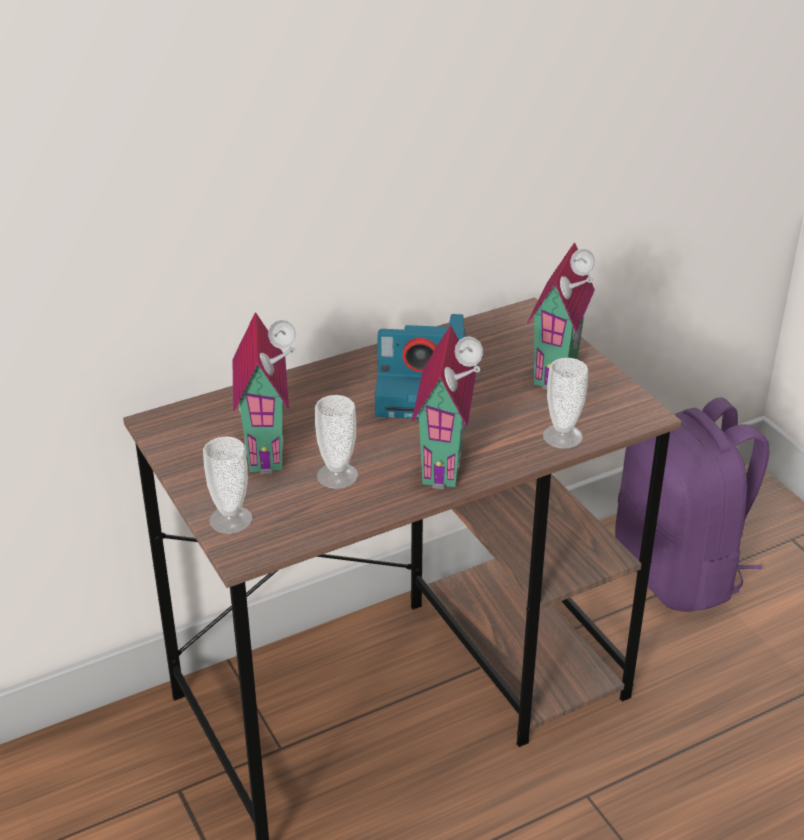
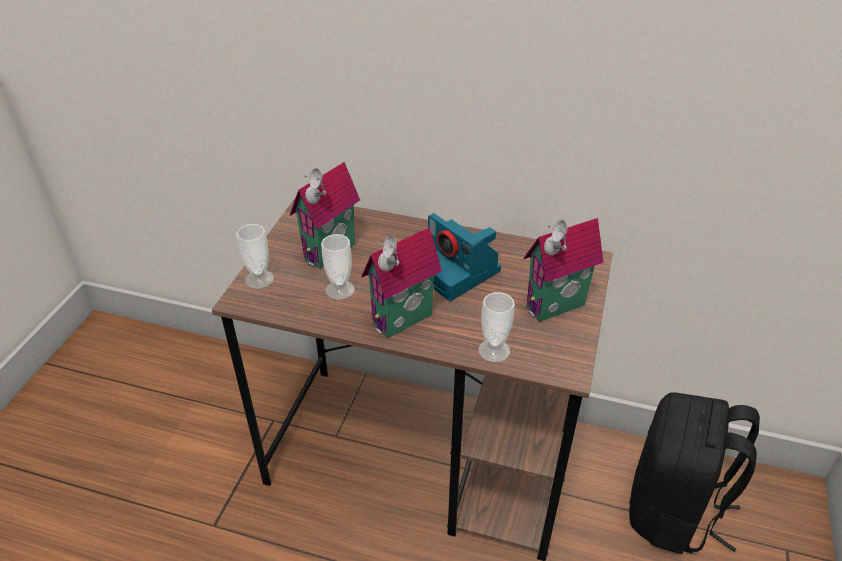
camera: 45 degrees right, 5 degrees up
purple backpack [615,397,770,612] -> black backpack [629,392,760,554]

